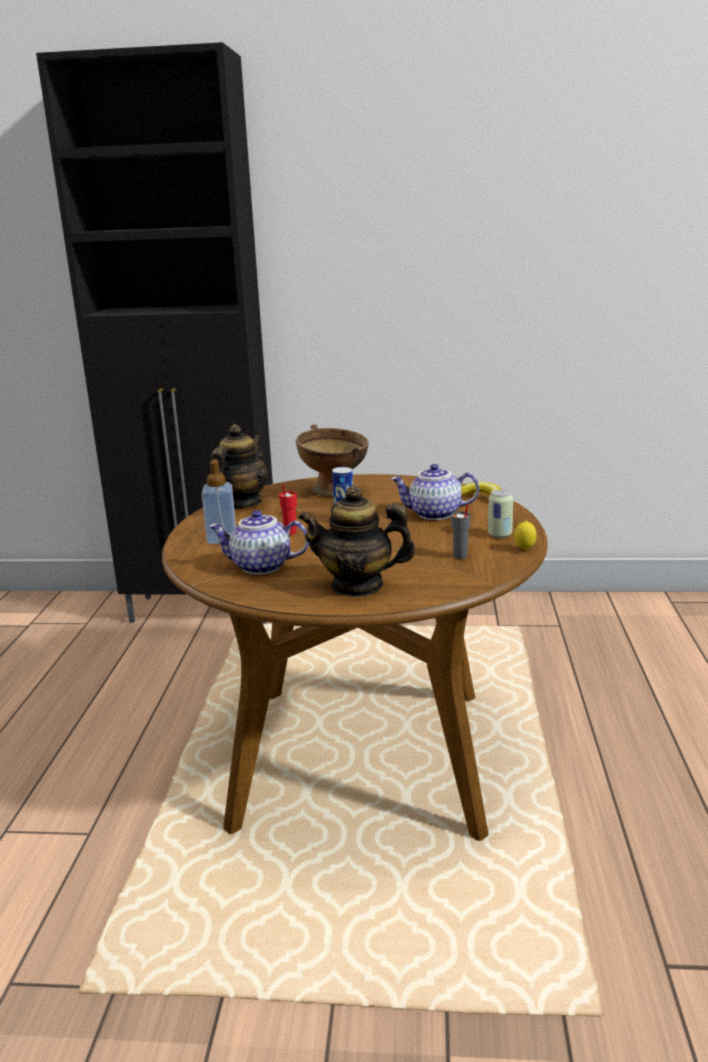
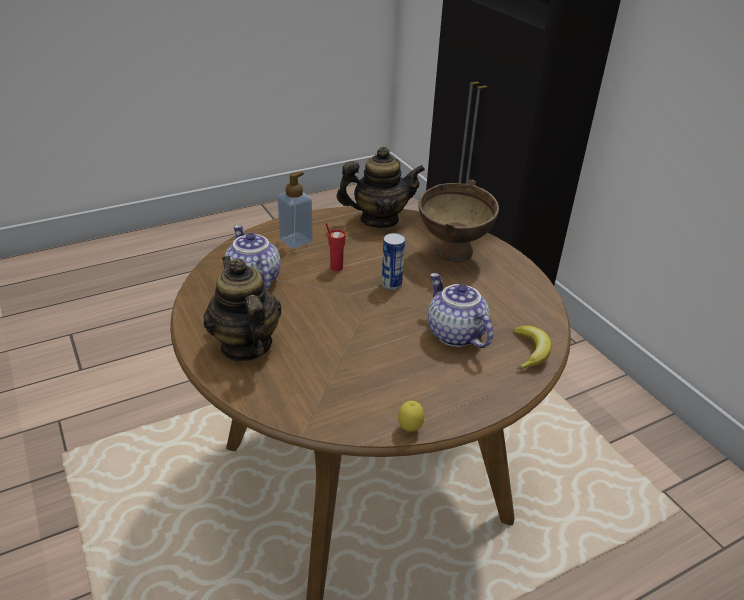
camera: 55 degrees right, 15 degrees up
grey cup [451,504,471,559] -> none
can [488,490,513,538] -> none

